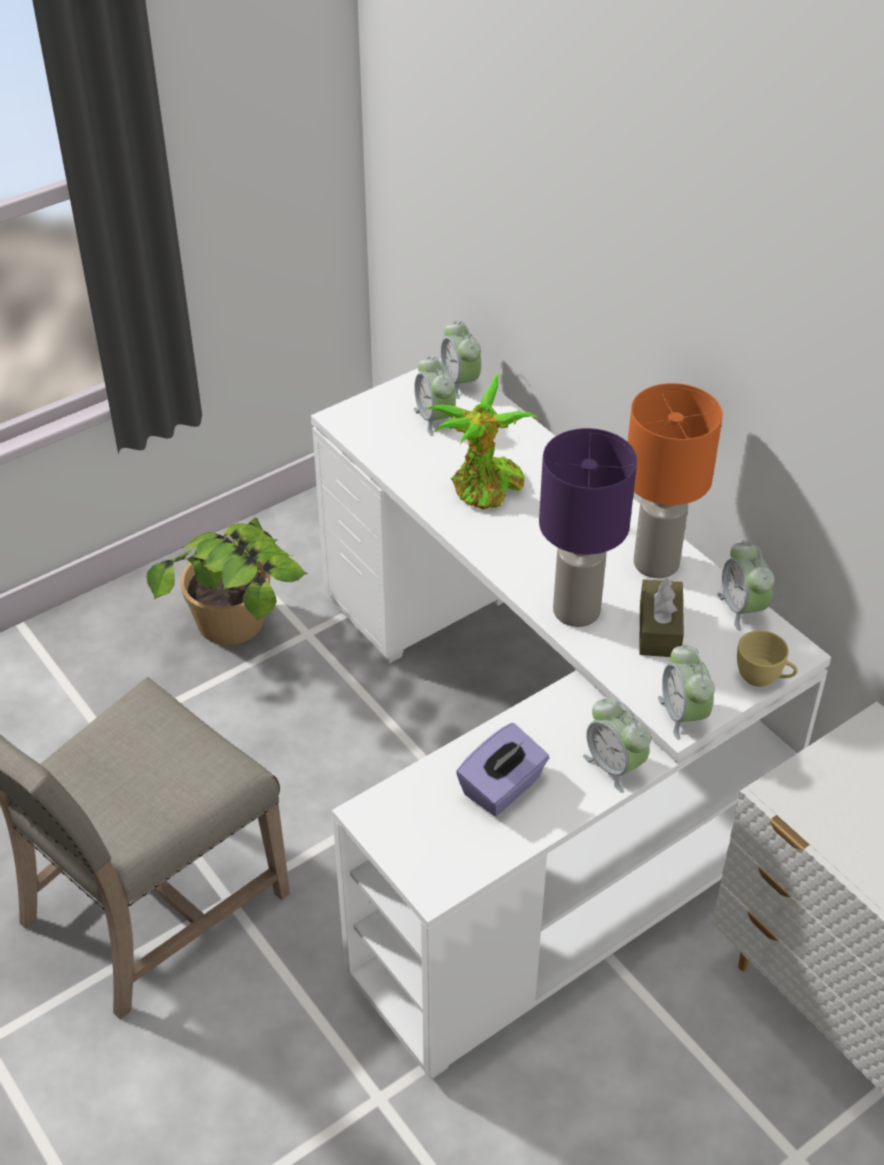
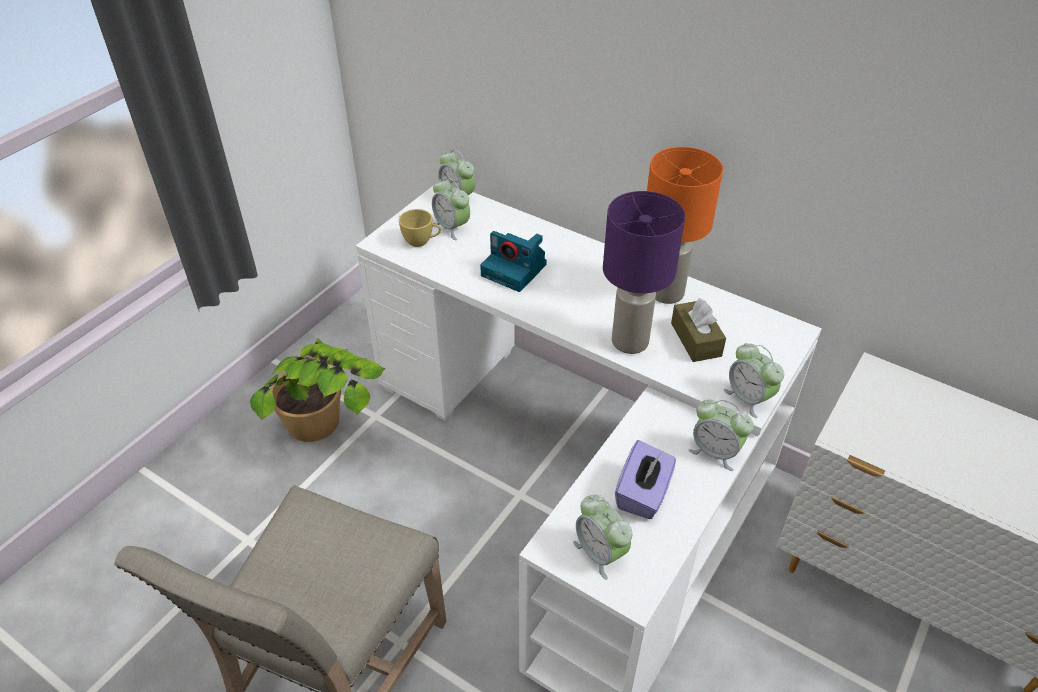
camera: 20 degrees left, 0 degrees up
potted plant [426,372,537,510] -> camera [480,231,547,292]
alarm clock [717,540,774,631] -> alarm clock moved to [573,495,632,580]
yellow cup [737,630,798,687] -> yellow cup moved to [399,209,441,247]

